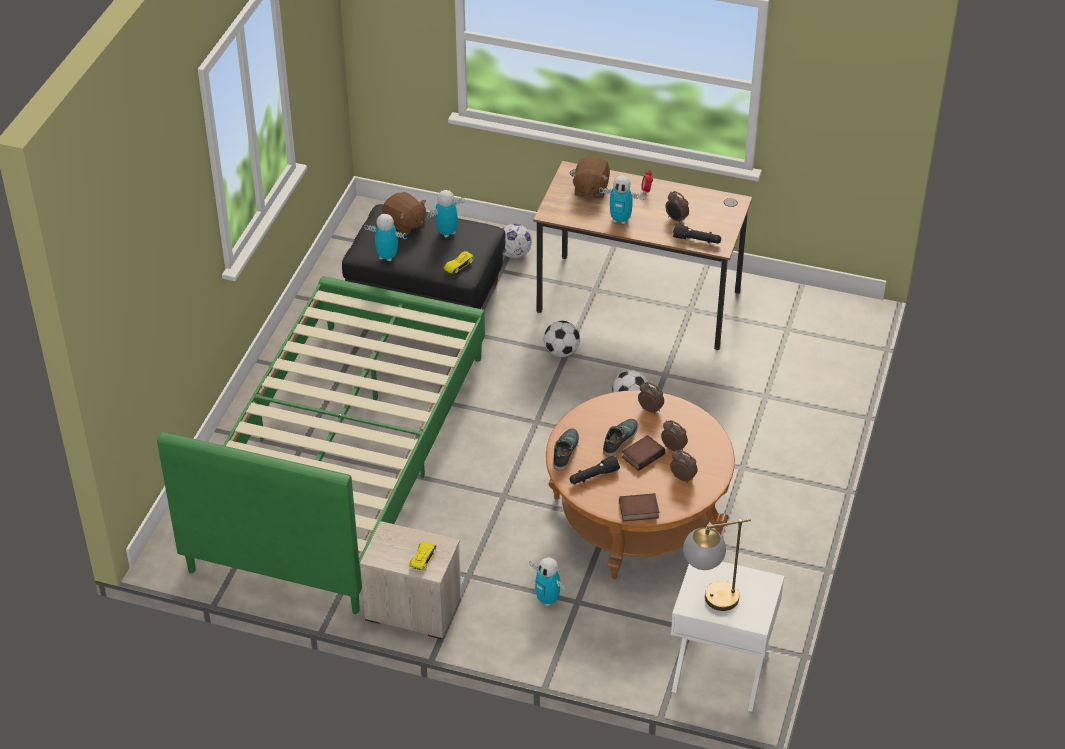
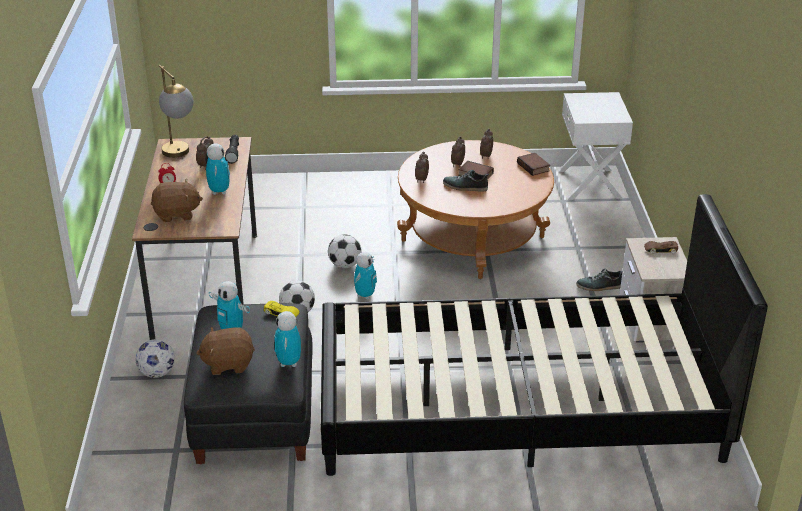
camera: 110 degrees left, 10 degrees down
green bed [157,276,485,614] -> black bed [321,194,768,476]
brown plush toy [382,192,426,236] -> brown plush toy turned 120 degrees counterclockwise [196,327,255,375]
yellow toy car [409,542,436,570] -> brown toy car [644,241,678,254]
toy robot [529,557,568,607] -> toy robot moved to [354,252,377,299]
shoe [553,429,579,471] -> shoe moved to [576,269,622,291]
black flashlight [569,456,620,484] -> none
table lamp [683,519,751,611] -> table lamp moved to [158,65,193,158]

